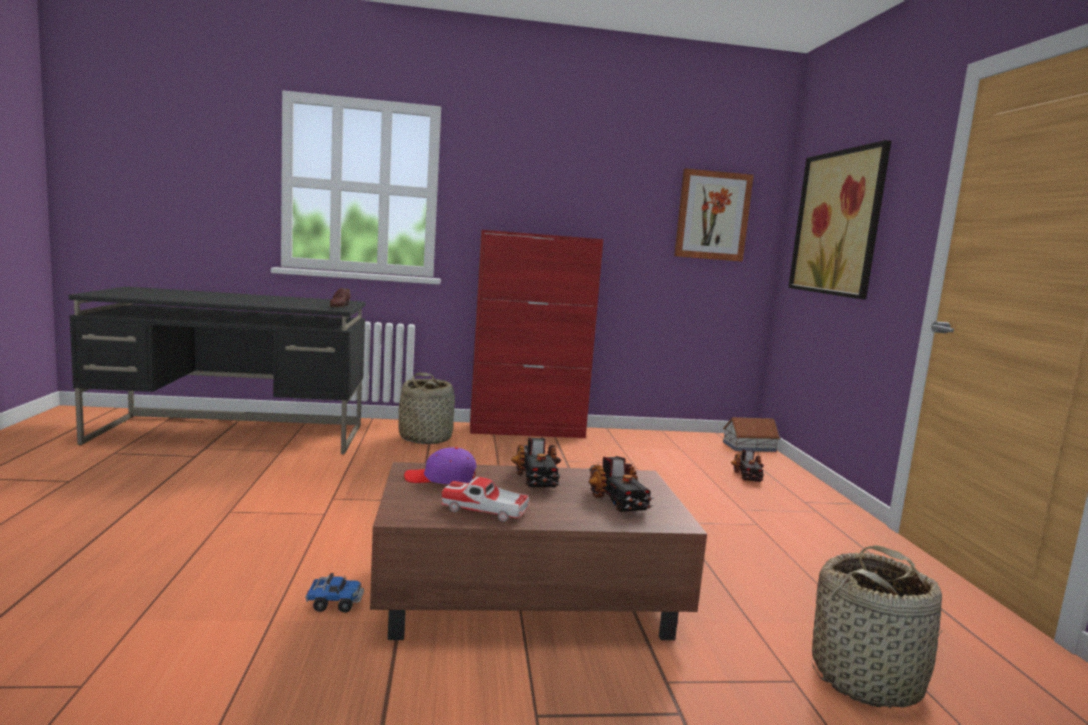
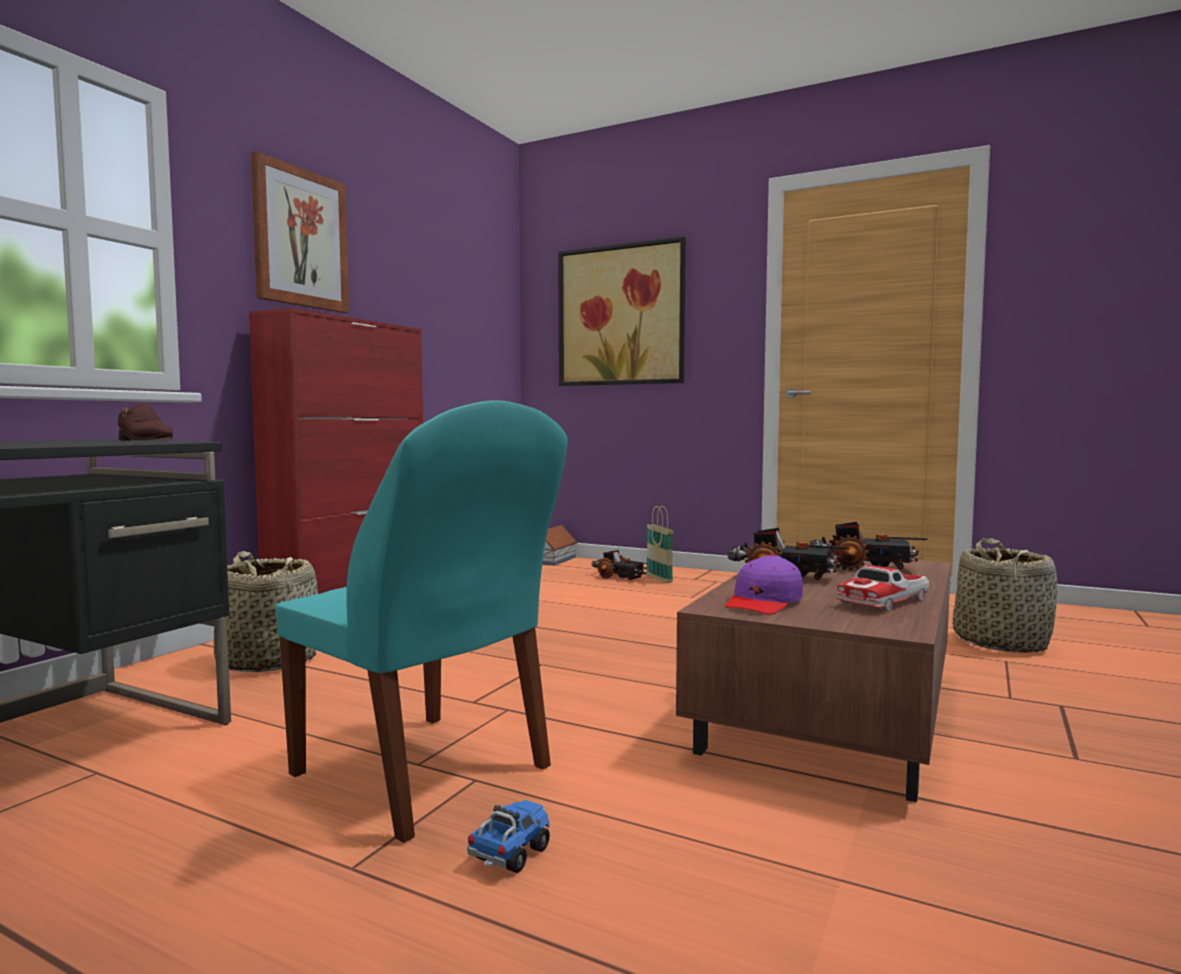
camera: 55 degrees left, 5 degrees down
toy truck [305,573,364,613] -> toy truck moved to [467,800,550,873]
picture [674,168,754,262] -> picture moved to [251,151,349,313]
none -> turquoise chair [275,400,568,843]
none -> basket [646,506,674,583]

